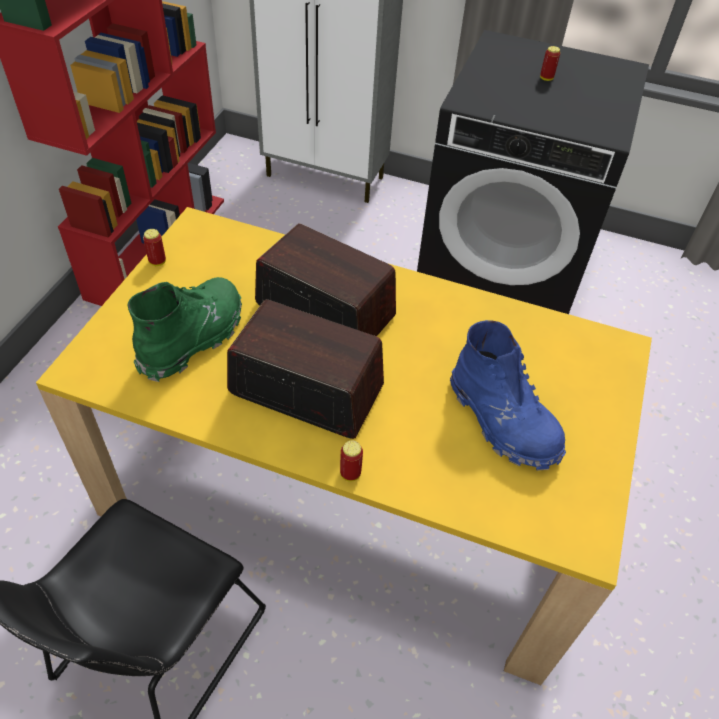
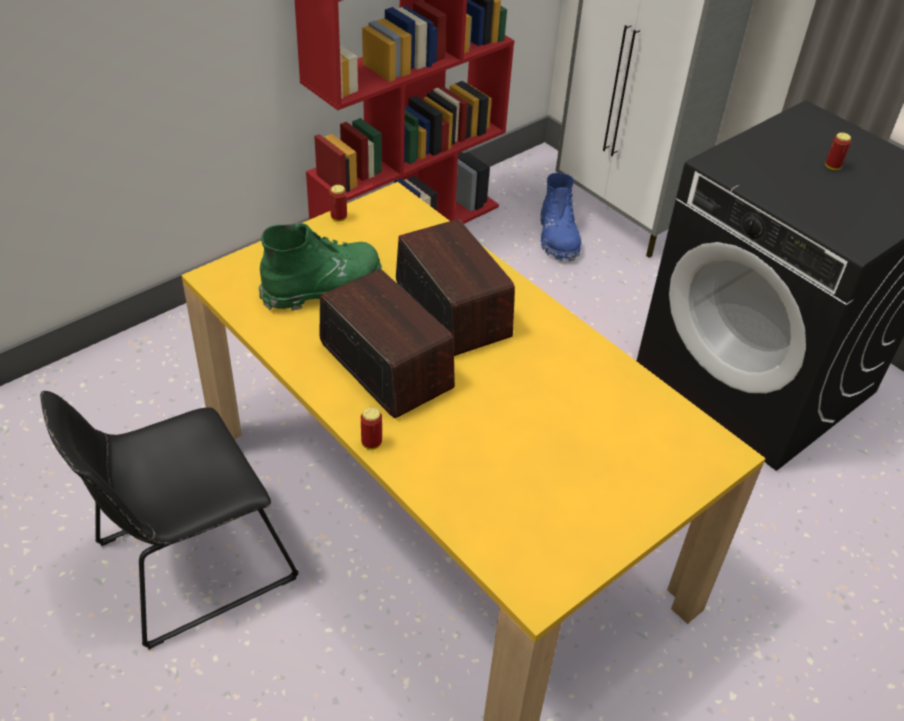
camera: 30 degrees right, 5 degrees down
blue boot [450,320,566,471] -> blue boot moved to [540,173,581,262]

